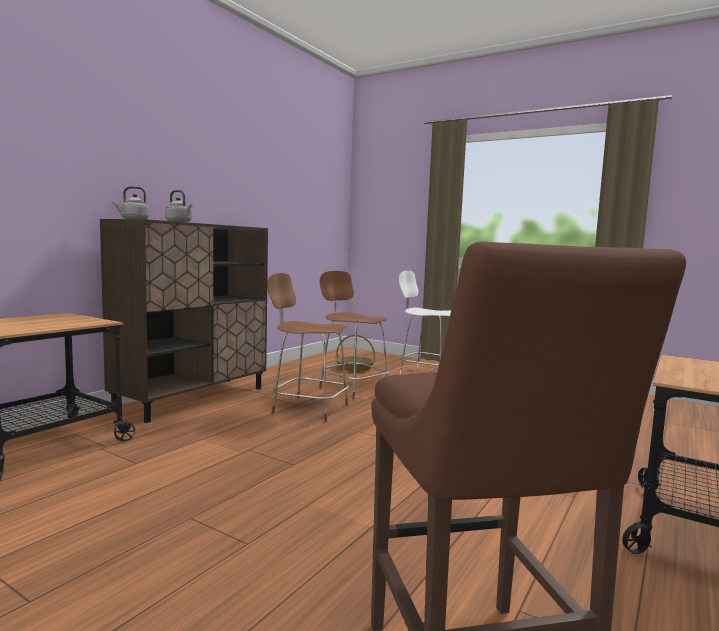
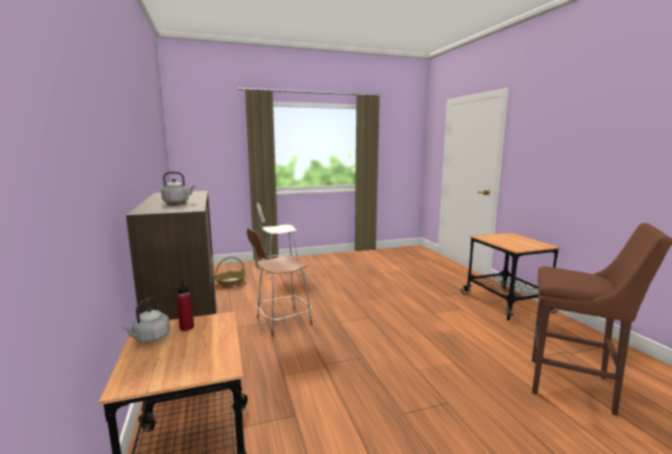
camera: 50 degrees left, 5 degrees up
grey kettle [112,186,149,219] -> grey kettle moved to [123,296,170,343]
brown chair [319,271,389,399] -> none
none -> red bottle [177,279,194,331]

